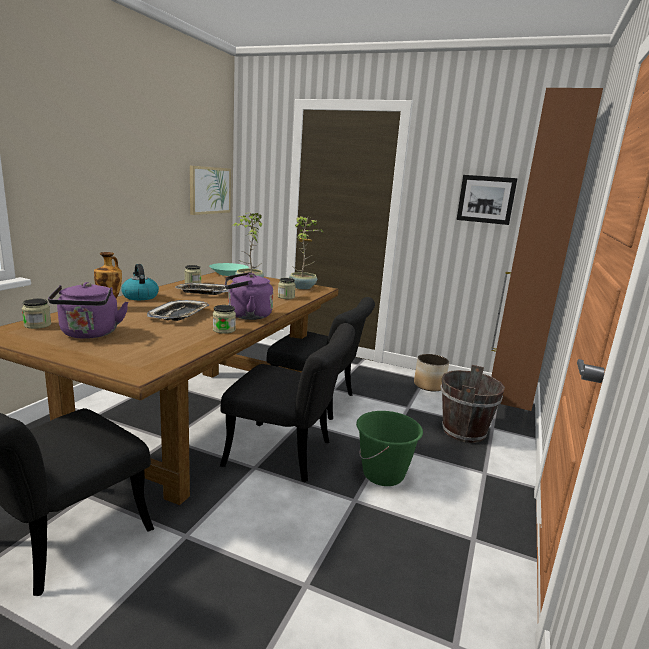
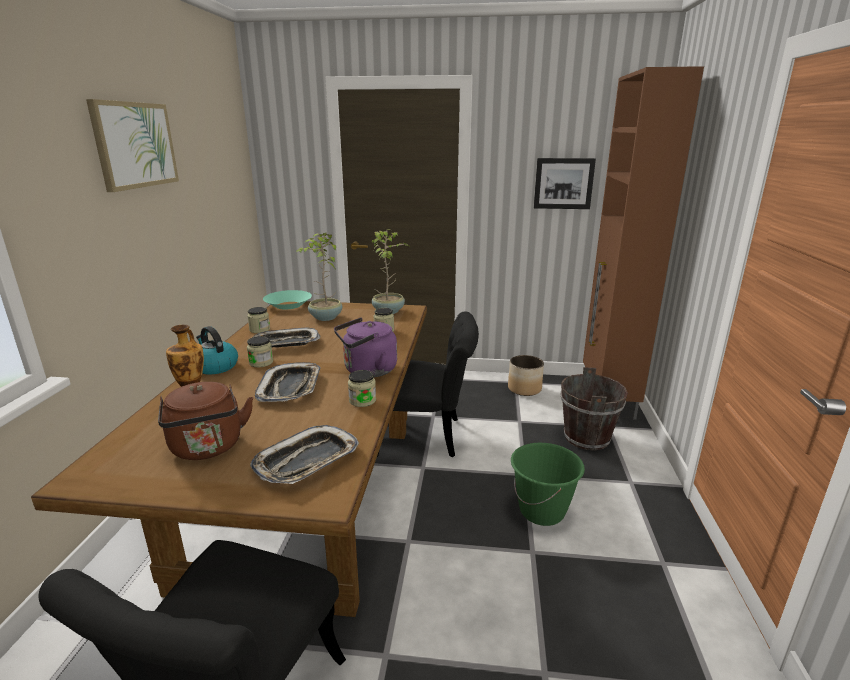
camera: 15 degrees left, 5 degrees up
jar [22,298,51,329] -> jar moved to [247,336,273,367]
purple kettle [48,282,129,339] -> brown kettle [158,382,253,460]
picture [190,166,231,215] -> picture moved to [86,99,179,192]
black chair [220,323,355,482] -> none
none -> tray [250,425,359,484]

